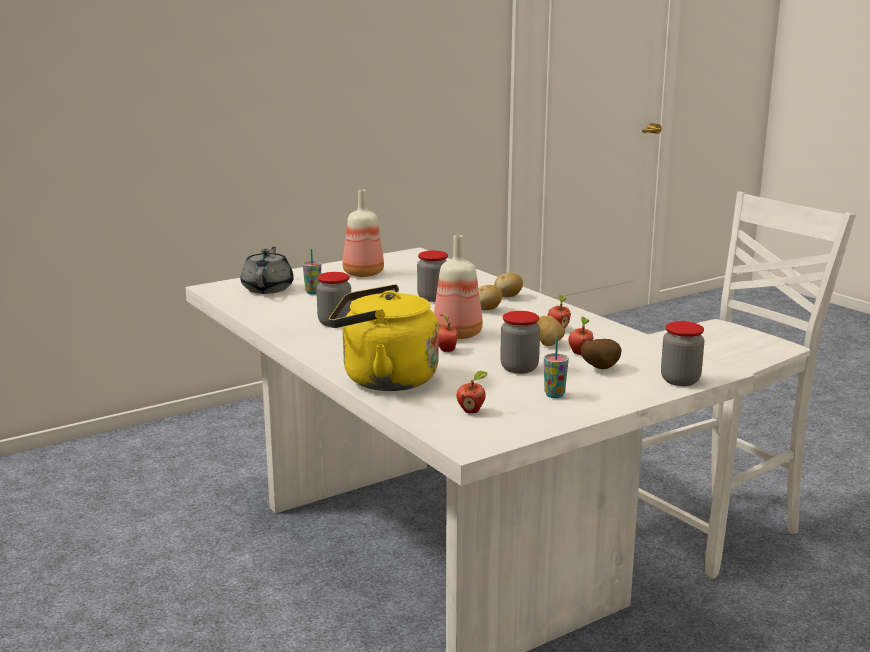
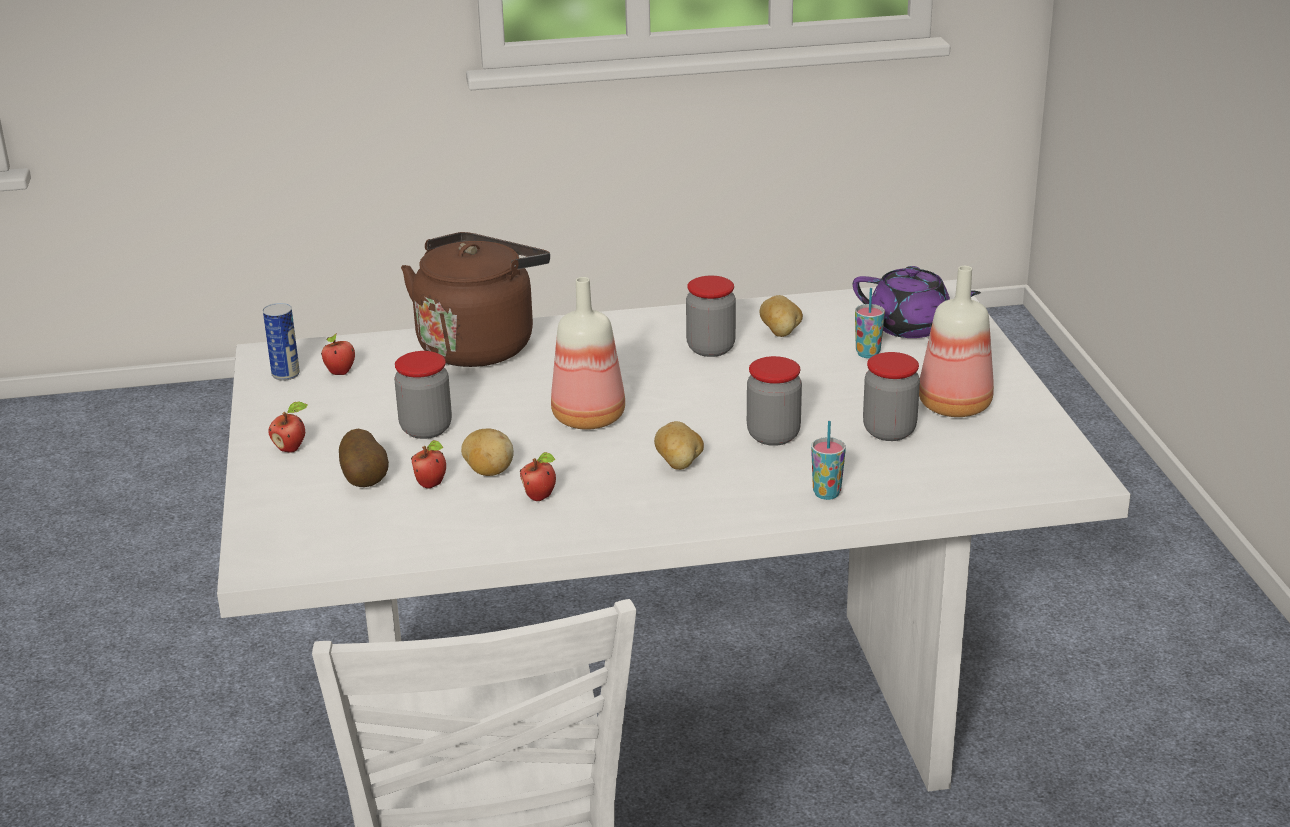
camera: 115 degrees right, 10 degrees up
grey teapot [241,247,294,294] -> purple teapot [853,266,981,338]
yellow kettle [329,285,439,391] -> brown kettle [401,232,550,367]
apple [439,315,458,352] -> apple moved to [268,401,308,453]
potato [494,273,523,297] -> potato moved to [760,295,803,337]
cup [544,338,569,398] -> cup moved to [811,421,846,500]
jar [661,321,704,386] -> jar moved to [863,352,920,441]
none -> can [263,303,300,381]

